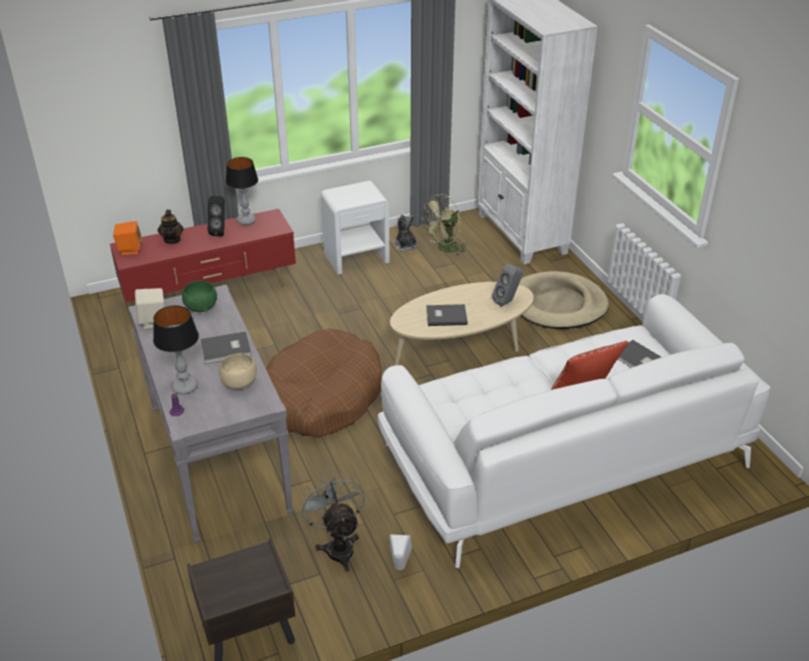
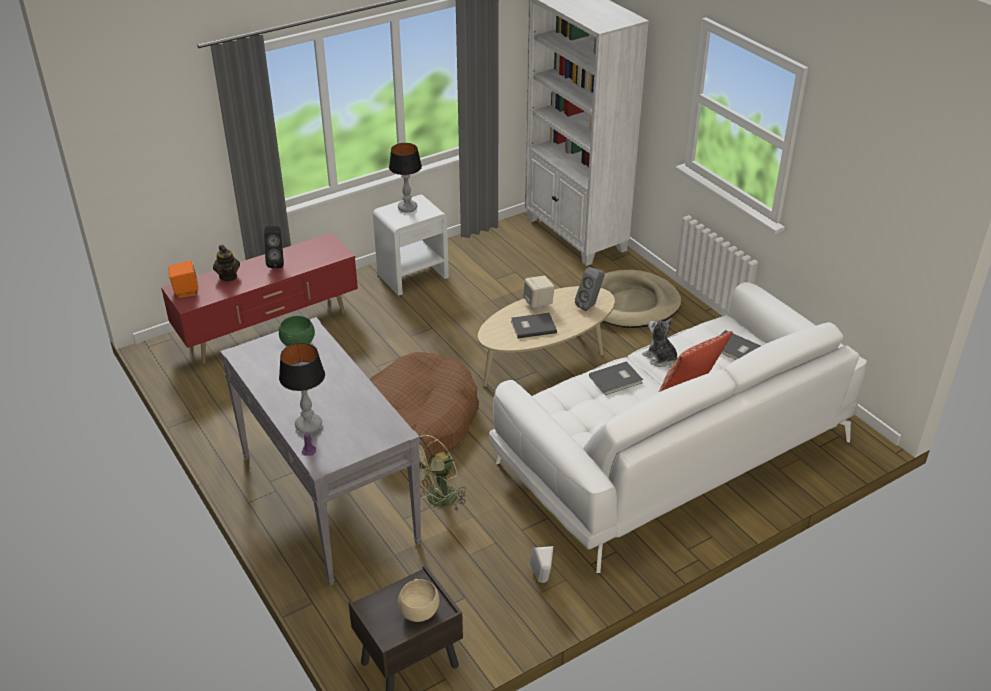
camera: 10 degrees left, 0 degrees up
beige speaker [135,288,164,329] -> beige speaker moved to [523,276,555,312]
grey book [200,332,252,364] -> grey book moved to [589,361,643,395]
beige bowl [219,353,257,389] -> beige bowl moved to [398,579,439,622]
table lamp [226,157,258,225] -> table lamp moved to [389,143,422,213]
grey fan [299,471,365,572] -> none
plush toy [393,214,417,252] -> plush toy moved to [642,318,680,367]
green fan [422,194,467,255] -> green fan moved to [405,435,466,512]

